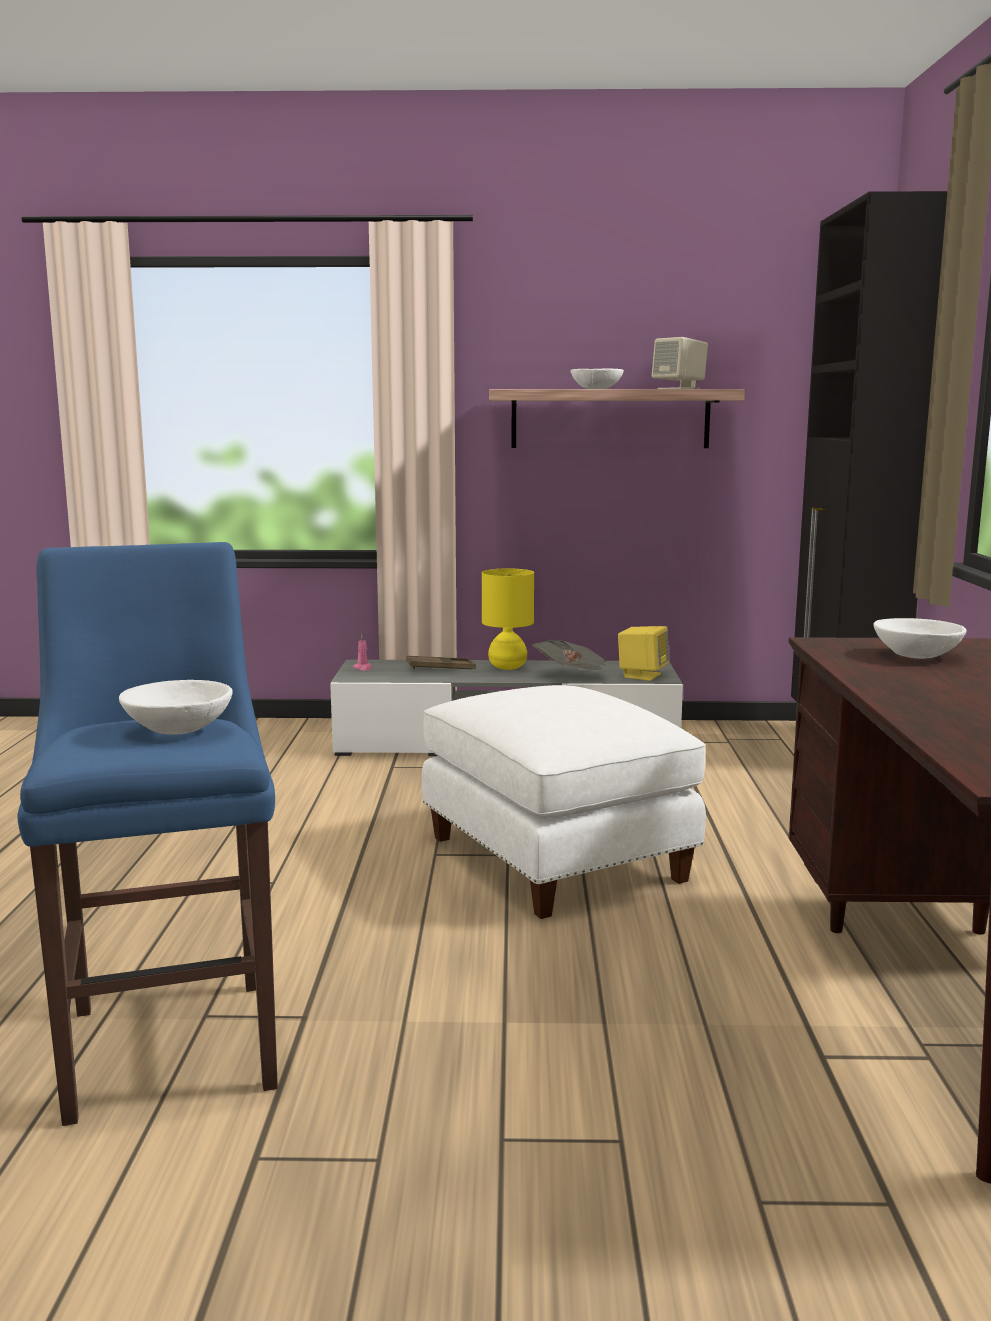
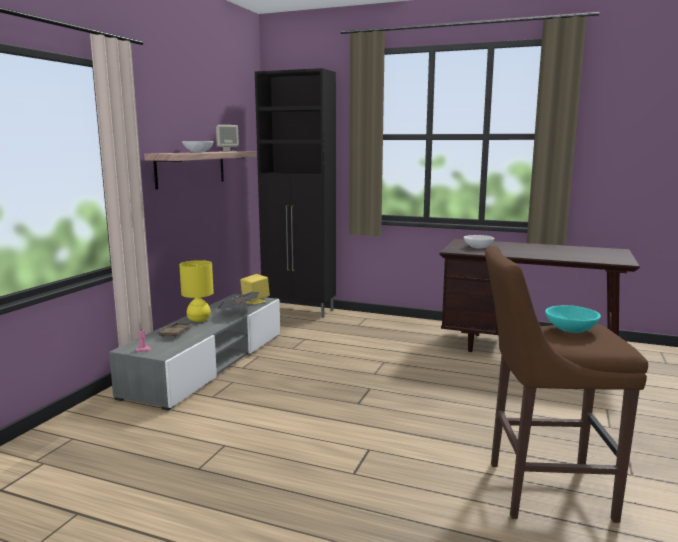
camera: 70 degrees left, 0 degrees up
blue stool [17,542,278,1126] -> brown stool [485,246,648,523]
white bowl [119,680,233,735] -> turquoise bowl [545,305,601,333]
white ottoman [422,685,706,919] -> none

